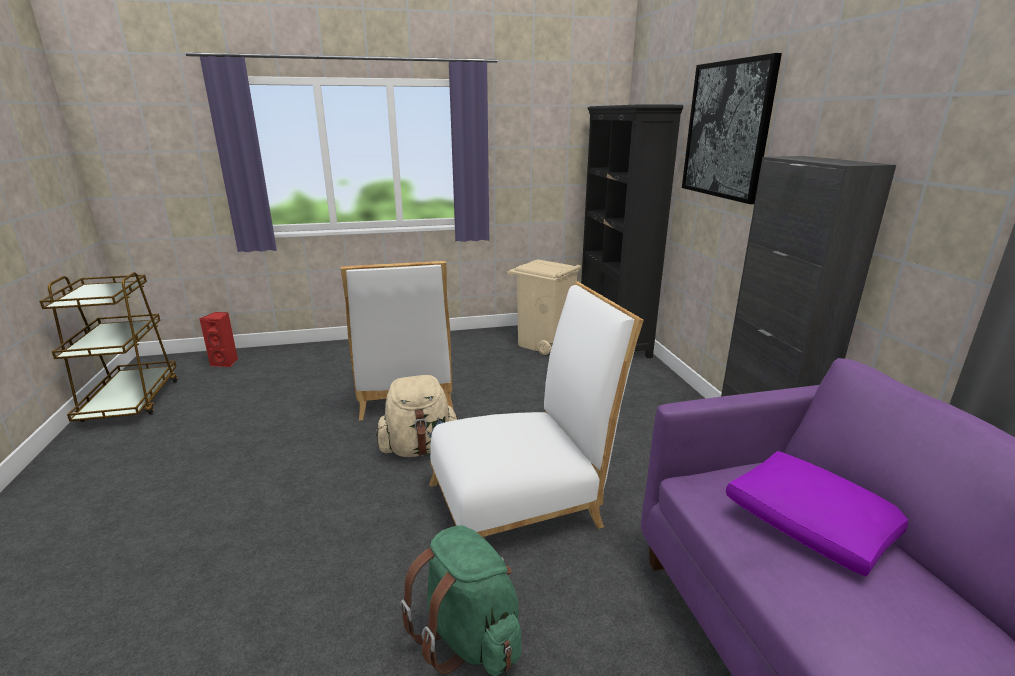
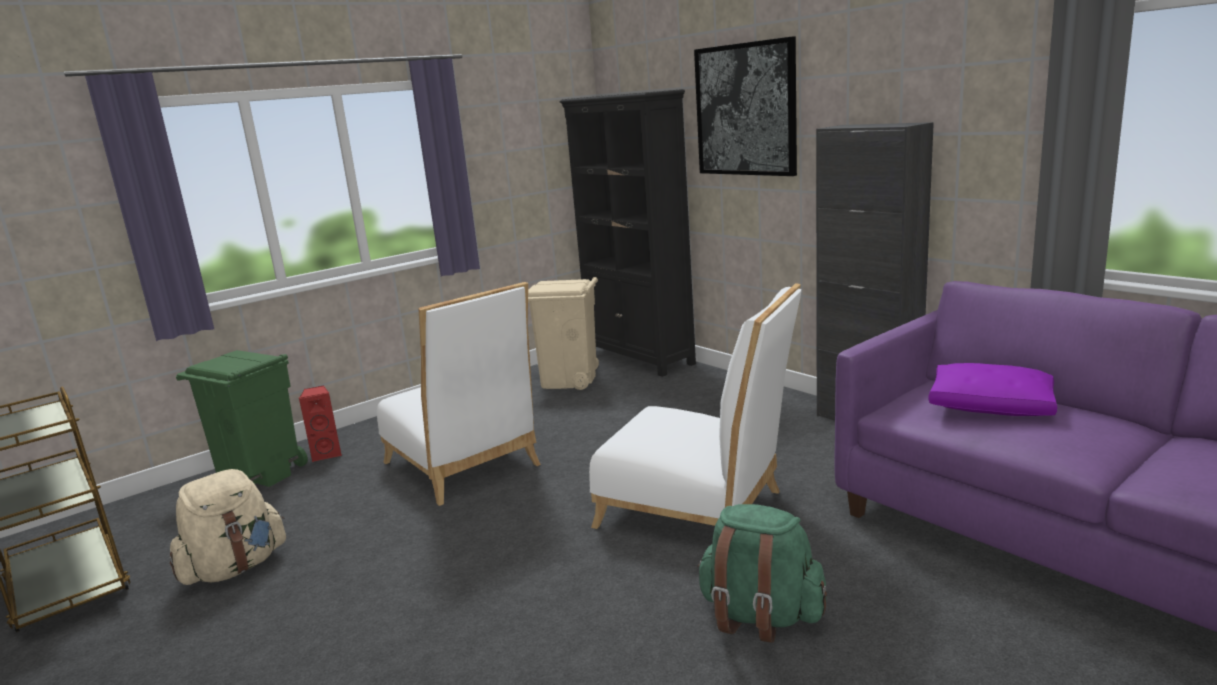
camera: 25 degrees left, 5 degrees down
red speaker [200,312,238,368] -> red speaker moved to [299,385,342,462]
beige backpack [376,375,459,457] -> beige backpack moved to [169,469,286,585]
white chair [429,281,644,537] -> white chair turned 75 degrees clockwise [589,283,802,529]
none -> green trash can [176,350,308,487]

